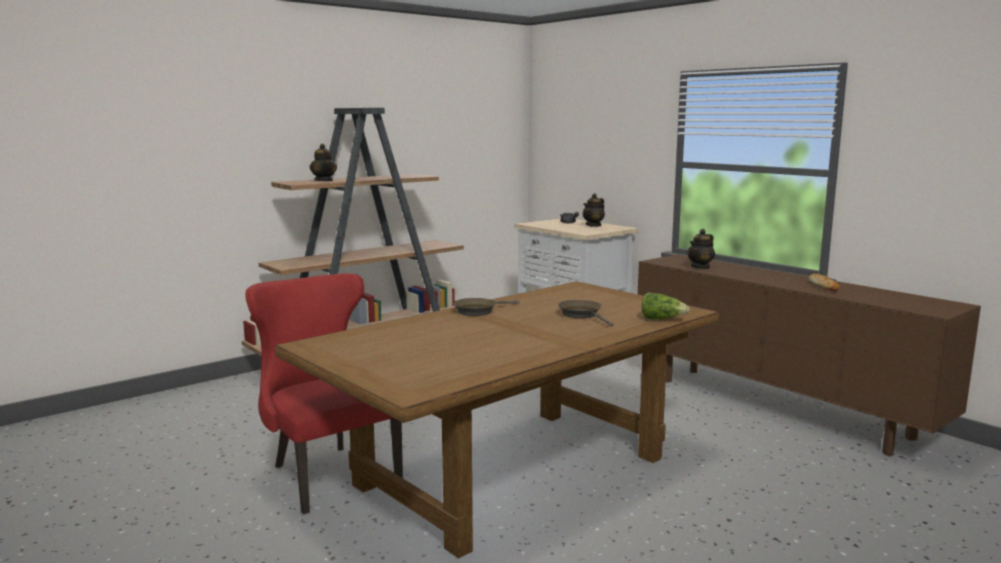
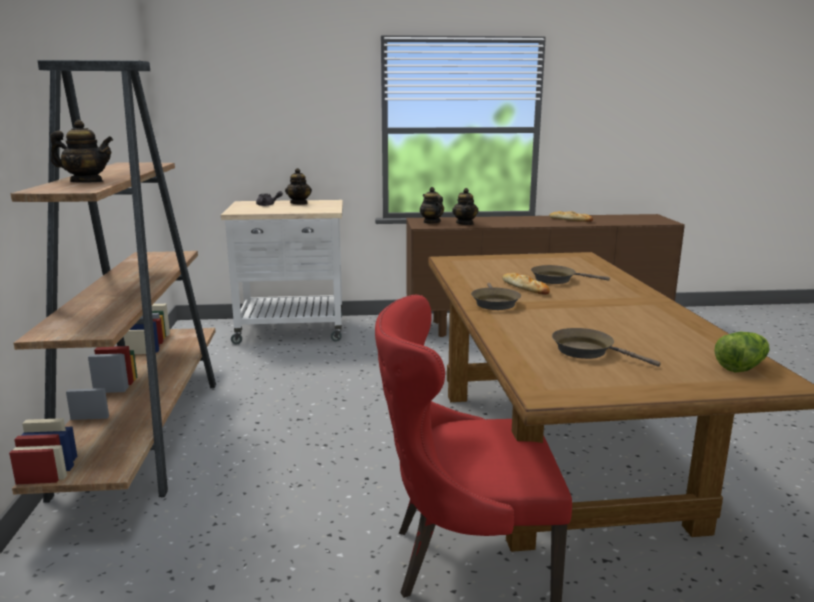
camera: 55 degrees left, 5 degrees up
lettuce [642,292,690,320] -> lettuce moved to [714,332,769,372]
none -> teapot [420,187,444,224]
none -> bread [502,273,550,295]
none -> brown frying pan [552,328,661,367]

